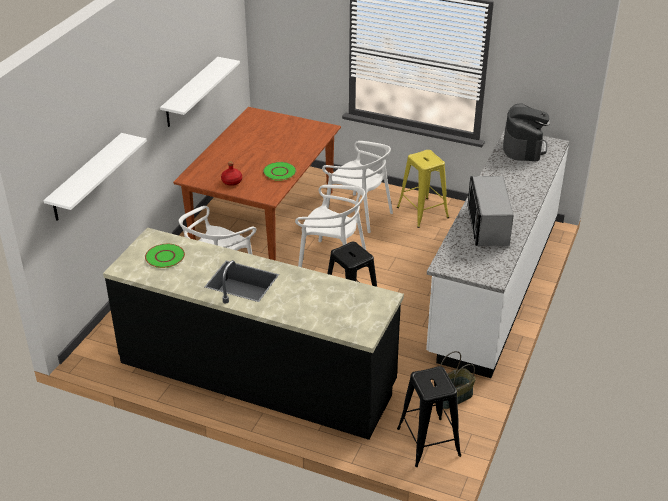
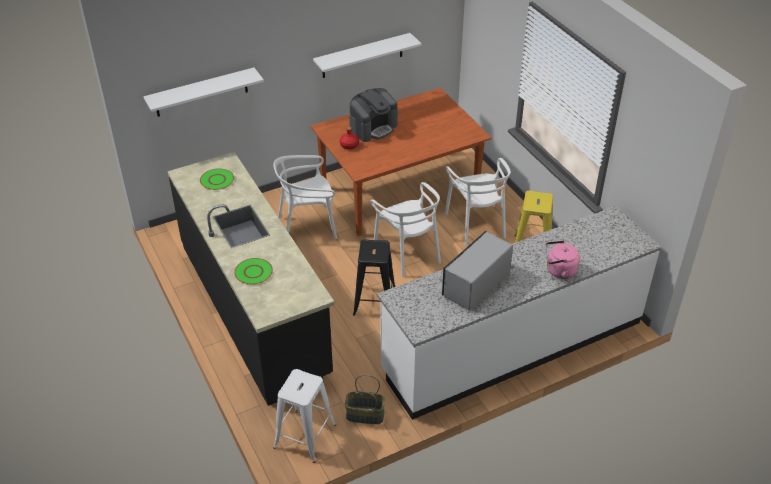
camera: 40 degrees right, 5 degrees up
green plate [263,162,297,181] -> green plate moved to [234,258,273,285]
black stool [397,366,461,467] -> white stool [273,369,336,463]
coffee machine [503,104,550,162] -> coffee machine moved to [349,88,398,142]
none -> pink kettle [546,241,580,279]

